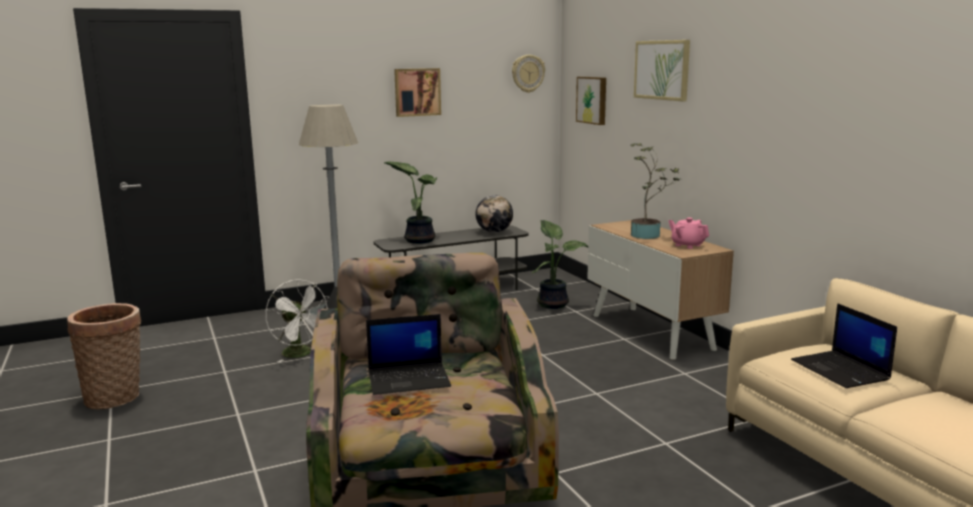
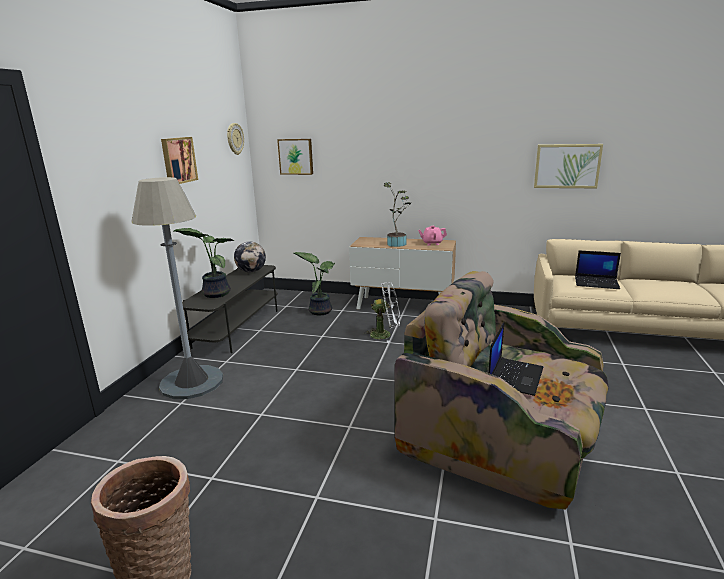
camera: 50 degrees left, 5 degrees up
white fan [266,279,329,362] -> white fan moved to [364,282,400,343]
picture [634,40,690,101] -> picture moved to [534,144,603,188]

